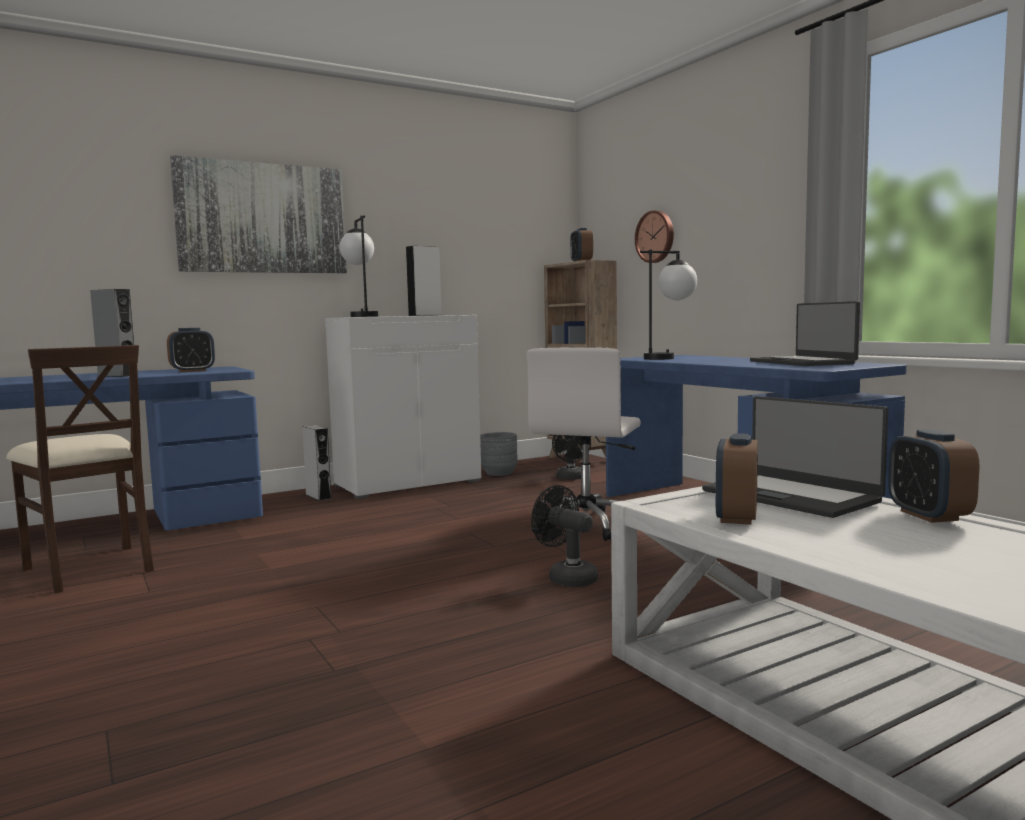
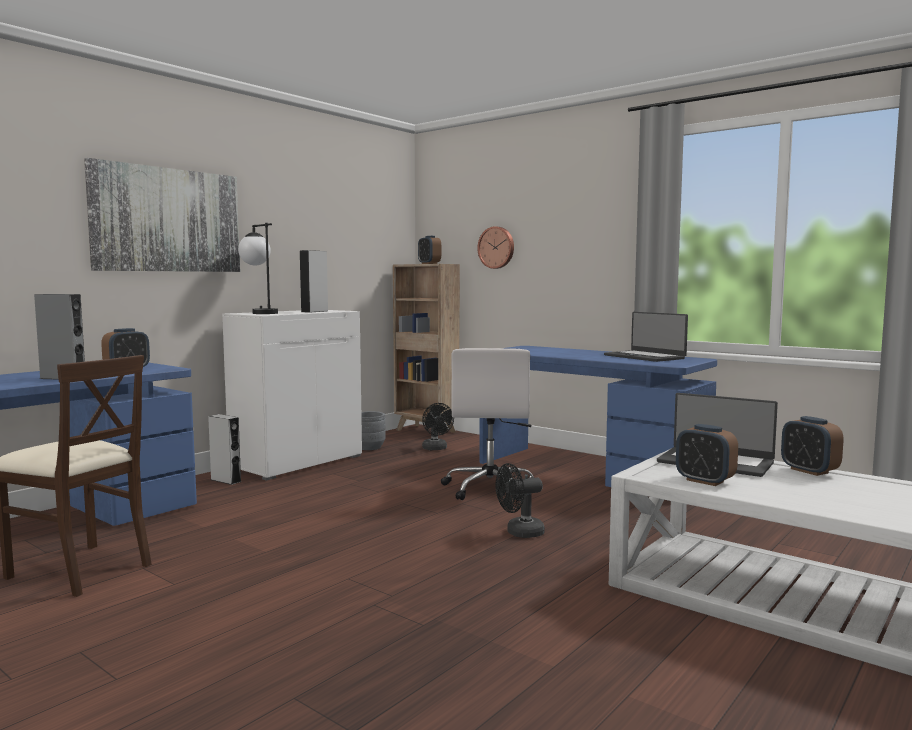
camera: 20 degrees left, 0 degrees up
black fan [531,485,598,587] -> black fan turned 45 degrees counterclockwise [495,463,545,538]
table lamp [640,250,697,360] -> none
alarm clock [716,433,758,525] -> alarm clock turned 45 degrees counterclockwise [676,424,738,486]

